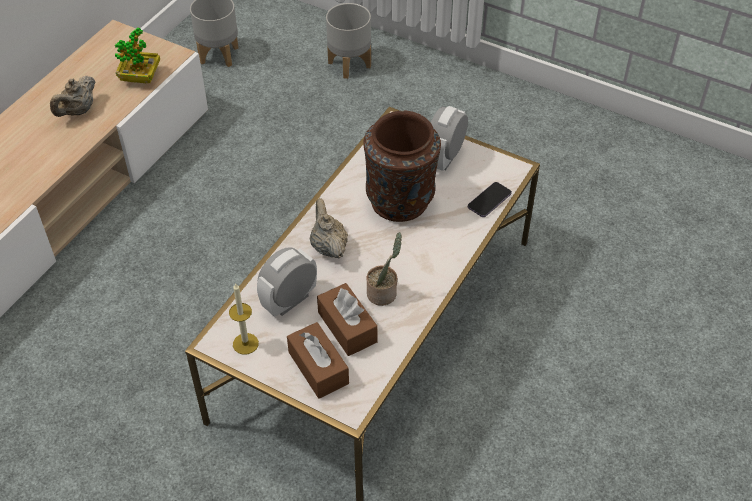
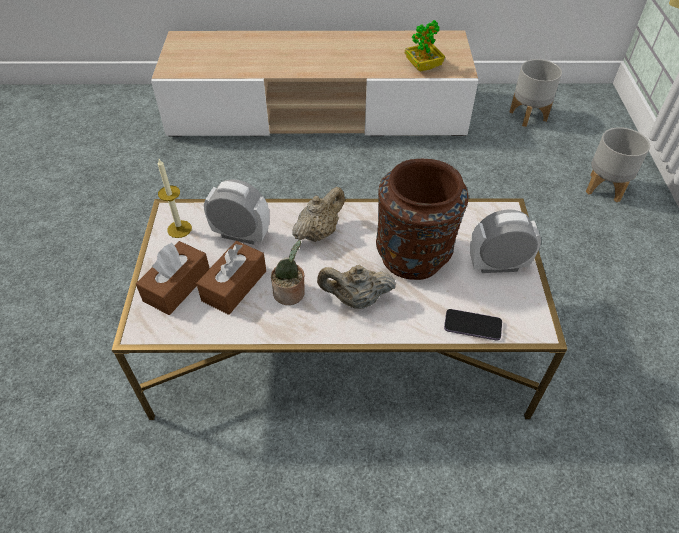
camera: 60 degrees right, 0 degrees up
beige teapot [50,76,95,117] -> beige teapot moved to [317,265,396,309]

